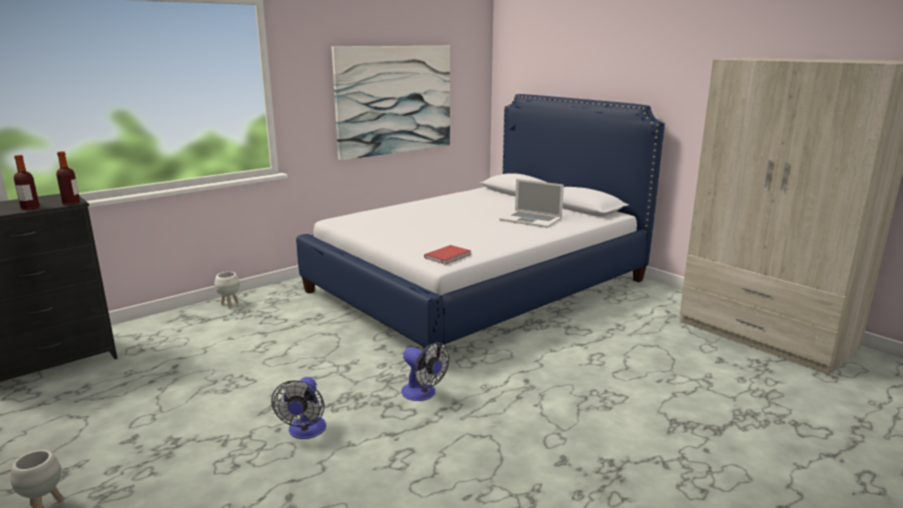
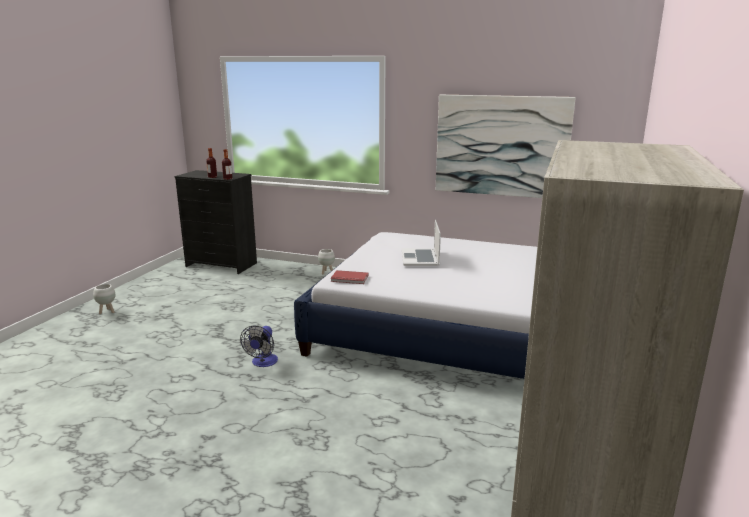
camera: 60 degrees right, 0 degrees up
fan [271,377,326,439] -> none
laptop [500,179,564,228] -> laptop moved to [402,220,441,266]

